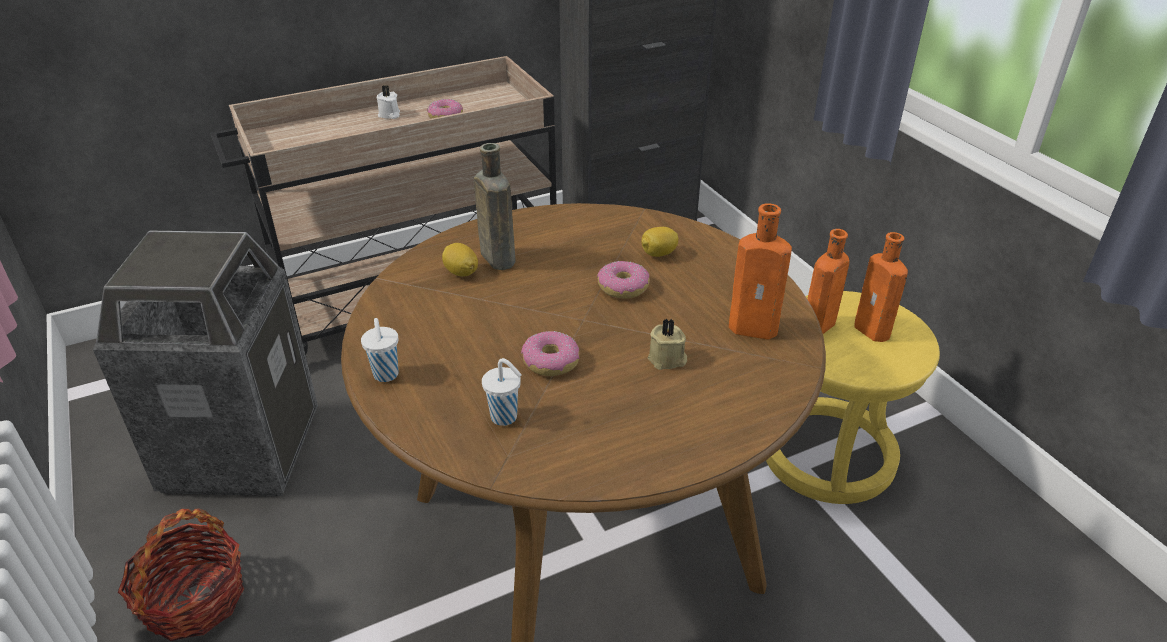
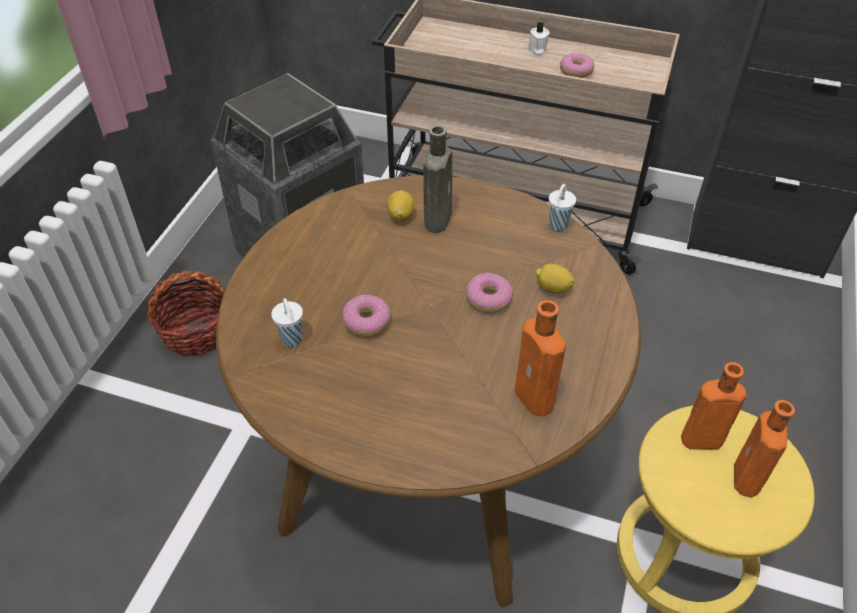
camera: 45 degrees right, 10 degrees up
white cup [361,318,399,382] -> white cup moved to [549,184,576,231]
beige candle [648,318,687,370] -> none

